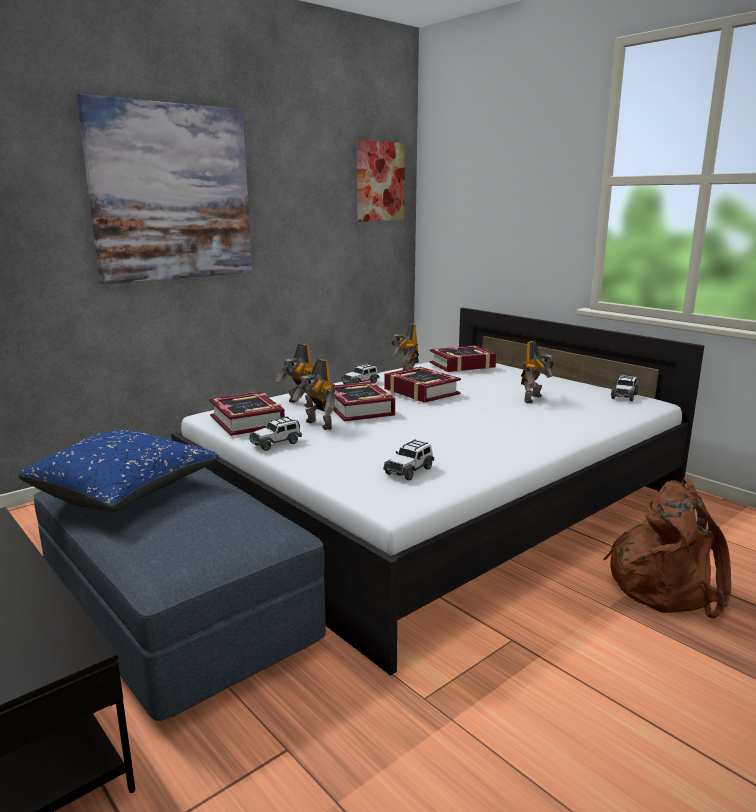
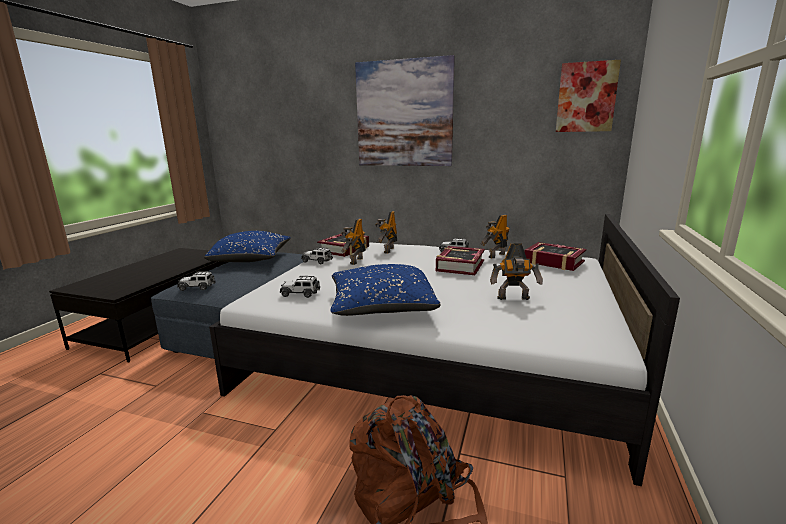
camera: 60 degrees right, 0 degrees up
book [333,382,395,422] -> none
toy car [611,374,639,401] -> toy car moved to [177,271,216,291]
none -> blue pillow [330,264,441,316]

